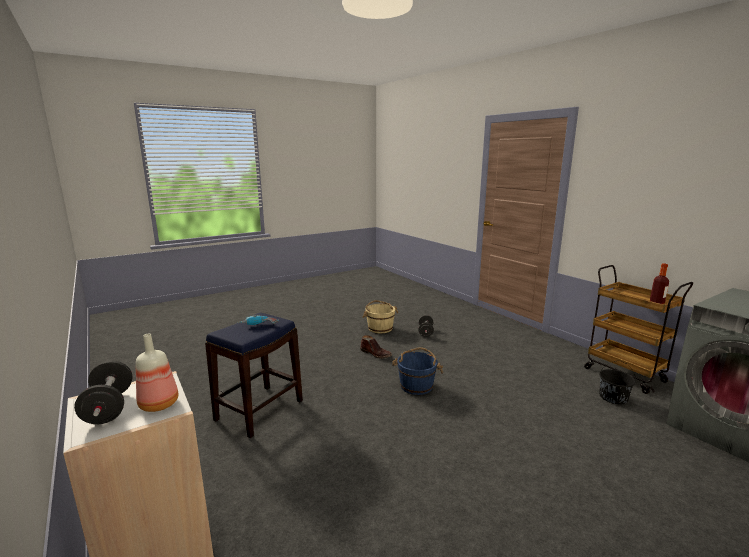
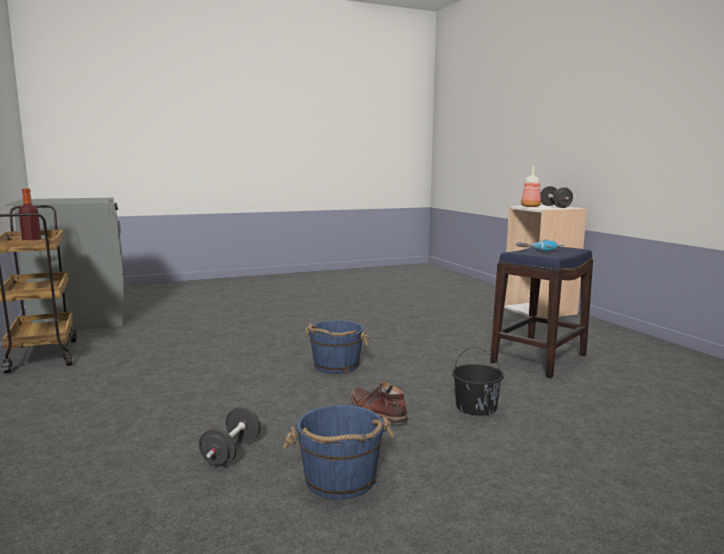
camera: 170 degrees left, 5 degrees down
beige bucket [362,300,398,333] -> blue bucket [283,405,395,500]
black bucket [599,361,636,404] -> black bucket moved to [452,347,504,416]

